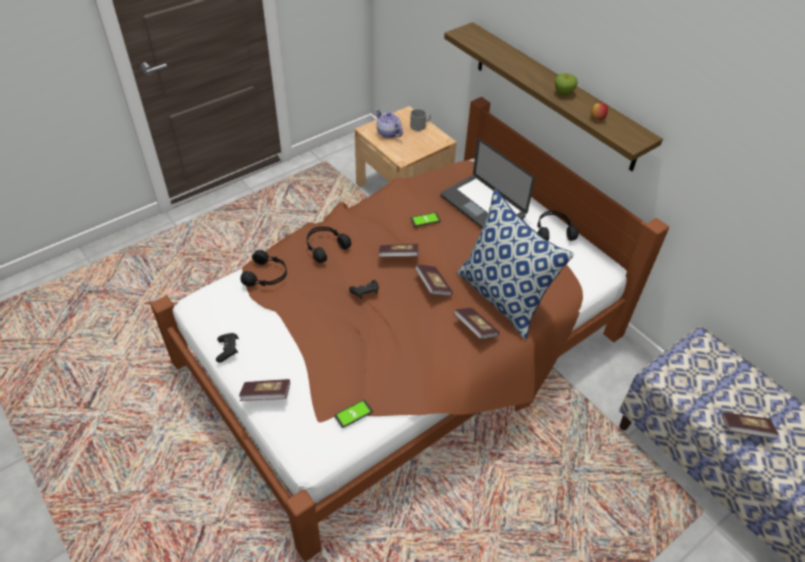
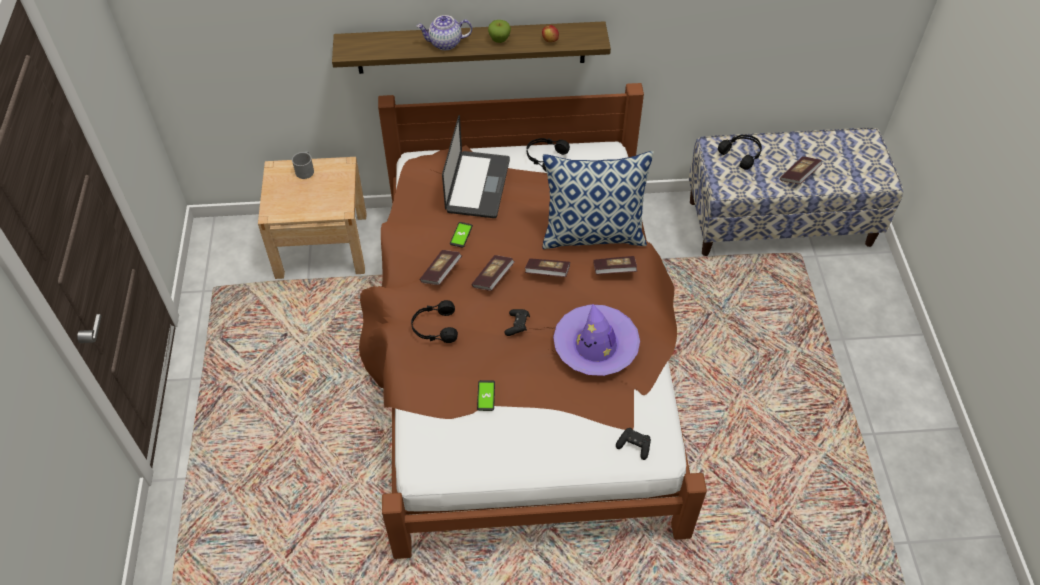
camera: 55 degrees left, 5 degrees up
black game controller [216,333,239,362] -> black game controller moved to [616,428,651,460]
book [239,379,290,401] -> book moved to [420,250,462,285]
black headphones [240,250,287,287] -> black headphones moved to [718,135,762,170]
phone [334,400,373,428] -> phone moved to [477,380,495,411]
teapot [376,109,403,138] -> teapot moved to [416,15,472,50]
laptop [440,138,535,228] -> laptop turned 75 degrees counterclockwise [442,115,510,218]
none -> purple hat [553,304,640,376]

